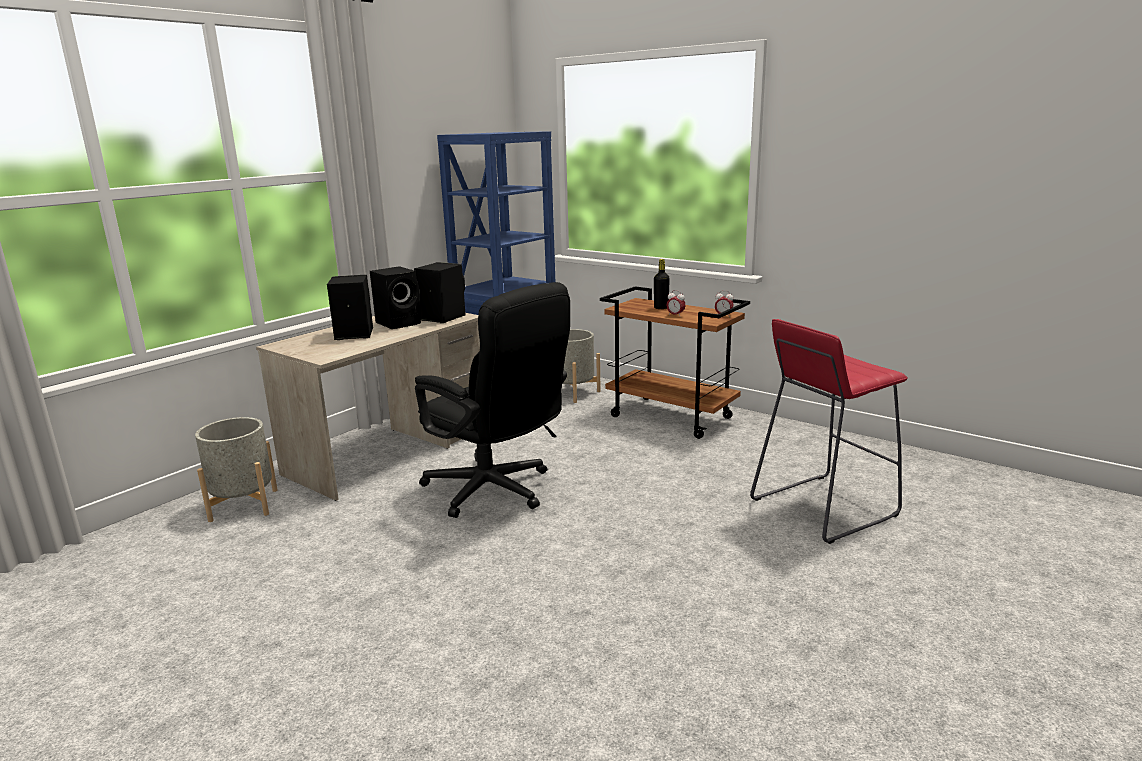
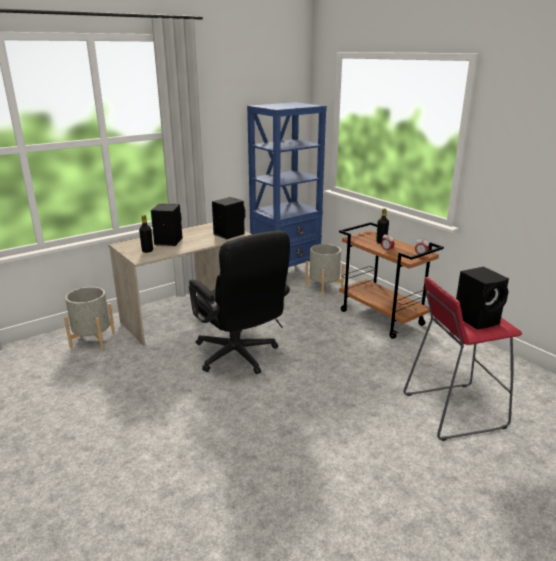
camera: 15 degrees right, 5 degrees up
black speaker [370,266,421,329] -> black speaker moved to [456,266,509,329]
none -> black bottle [139,215,153,253]

